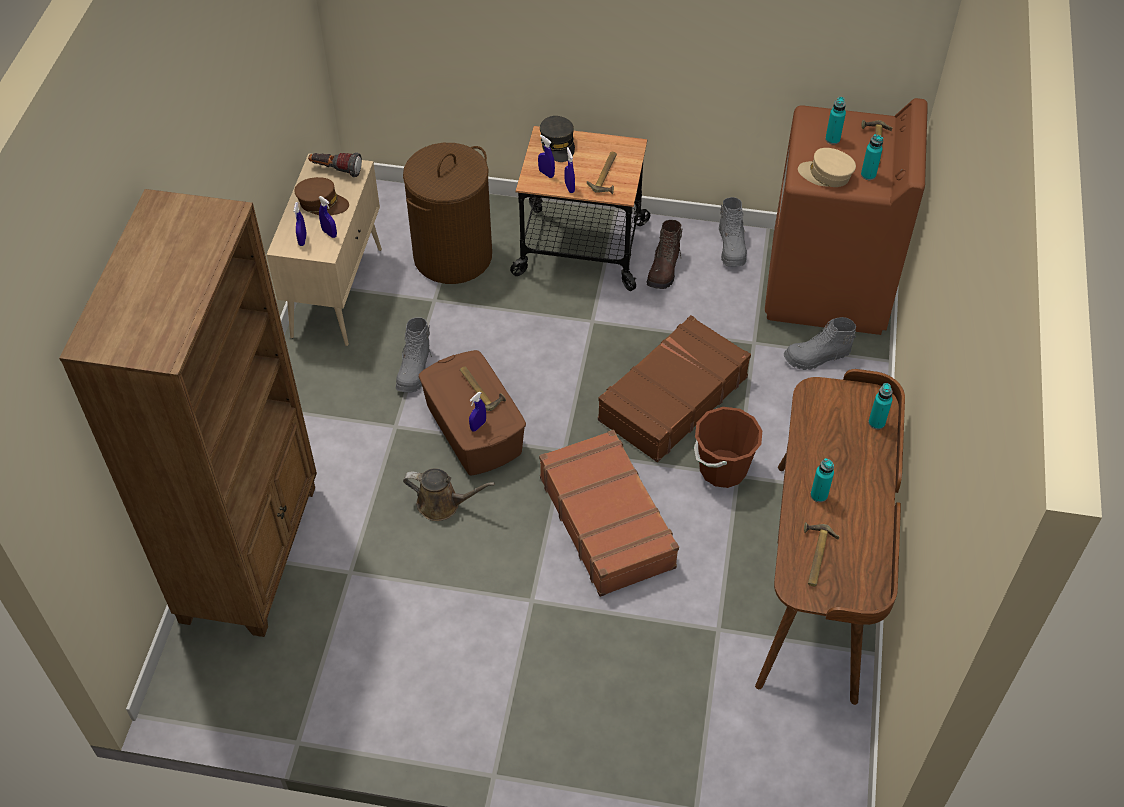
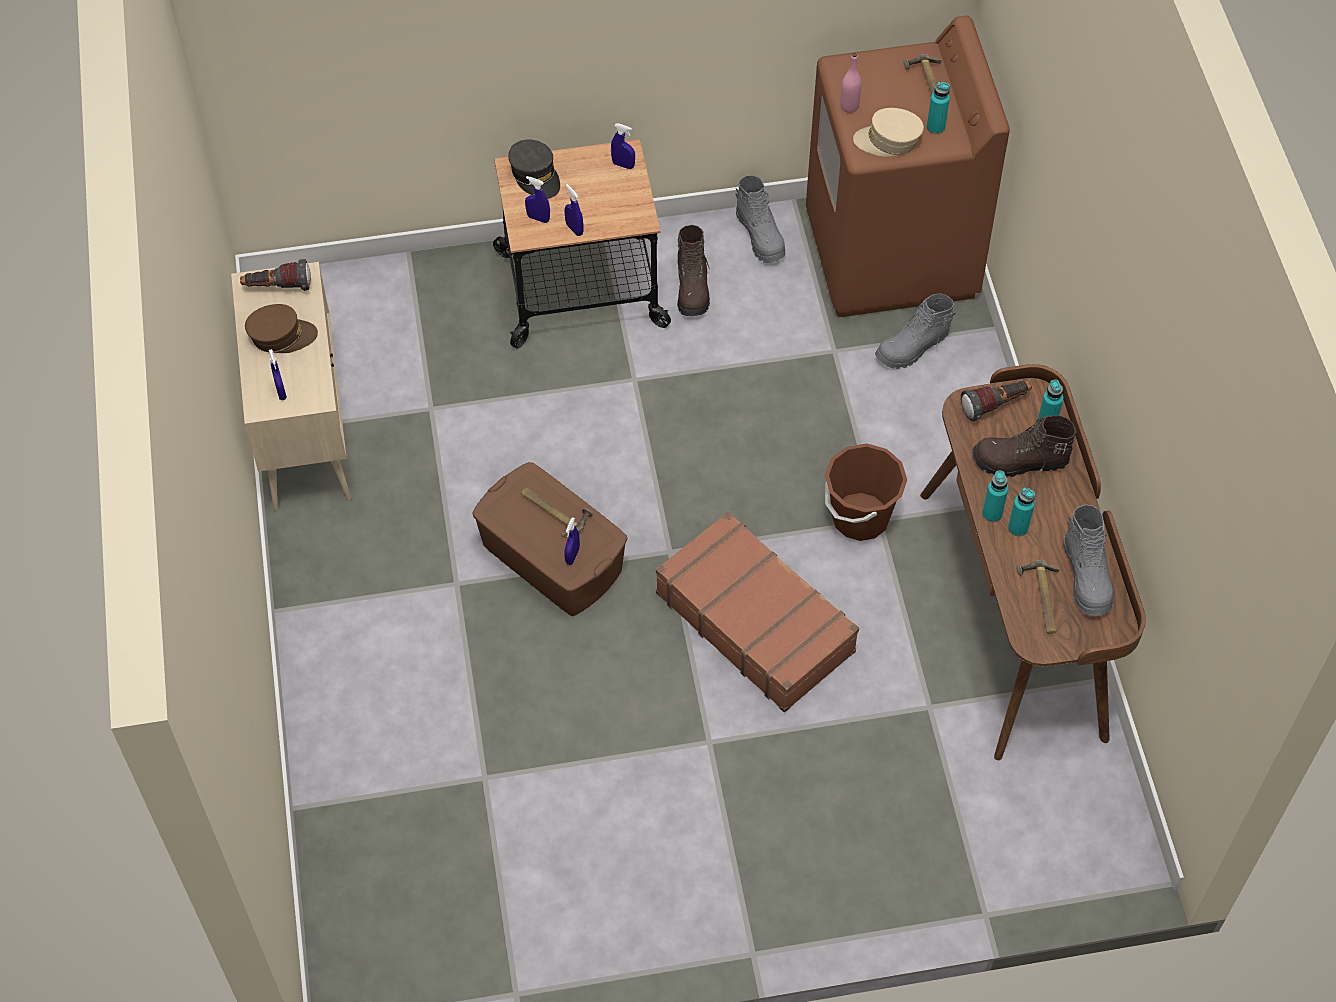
camera: 20 degrees left, 5 degrees up
brown bookcase [59,189,317,637] -> none
blue spray bottle [318,196,337,238] -> blue spray bottle moved to [611,123,635,169]
grey boot [396,318,432,392] -> grey boot moved to [1063,505,1113,616]
brown laundry basket [403,143,492,284] -> none
brown watering can [403,468,495,521] -> none
hammer [587,152,617,194] -> none
brown suitcase [598,315,751,462] -> none
turquoise bottle [825,97,846,144] -> turquoise bottle moved to [982,470,1008,522]
none -> pink bottle [840,53,862,113]
none -> flashlight [961,381,1032,421]
none -> brown boot [972,415,1077,477]

